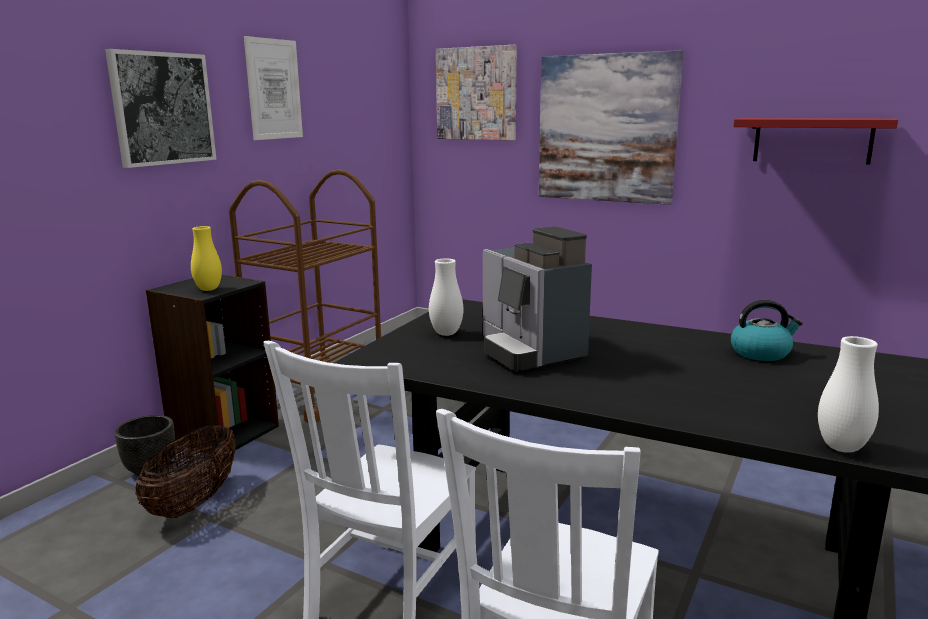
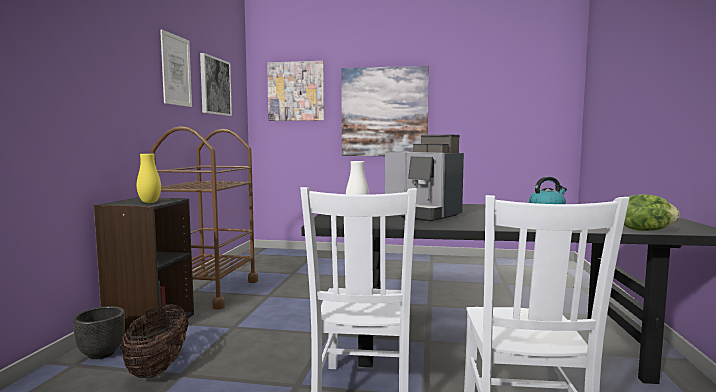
camera: 20 degrees left, 10 degrees down
picture [105,49,217,168] -> picture moved to [200,53,232,116]
red shelf [733,118,898,165] -> none
white vase [818,336,879,453] -> lettuce [624,194,680,231]

